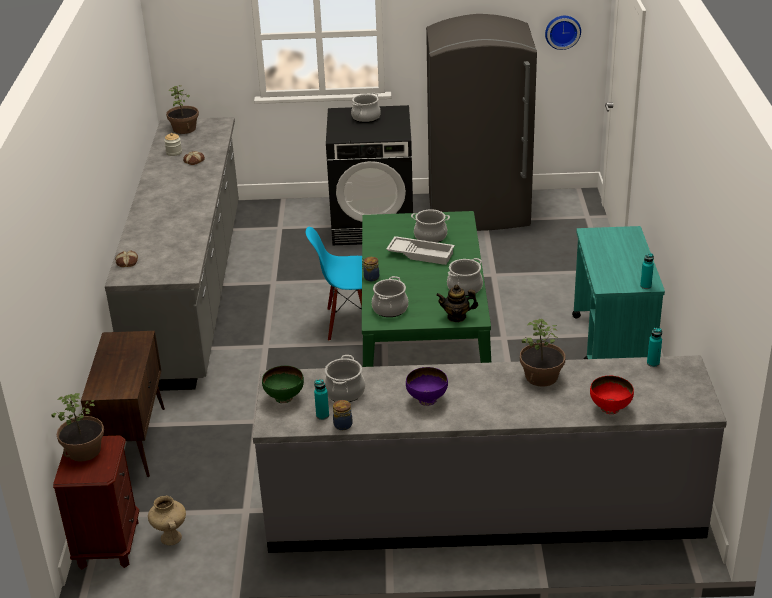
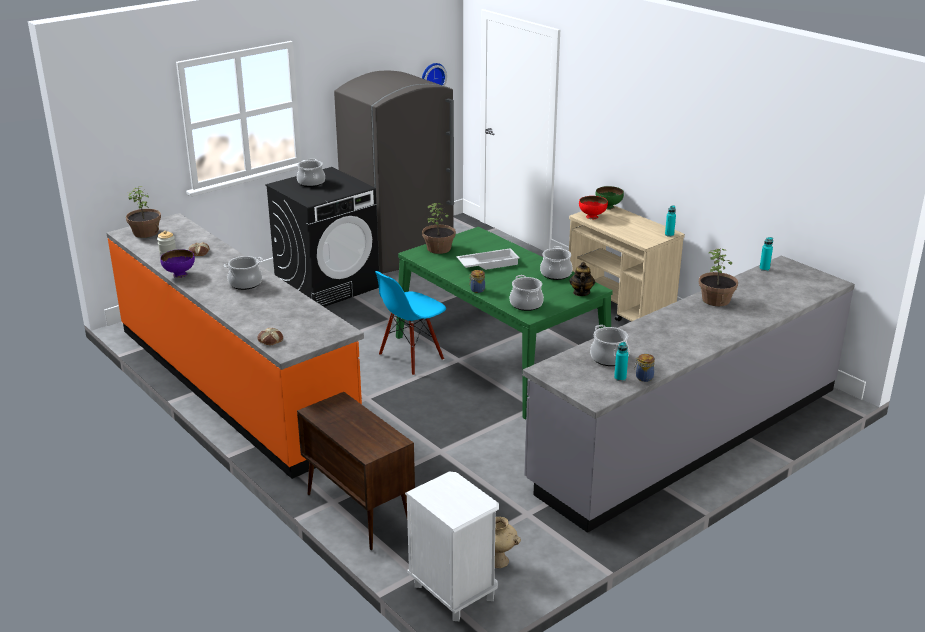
camera: 40 degrees left, 5 degrees down
potted plant [51,393,104,462] -> potted plant moved to [422,203,456,254]
brown nightstand [53,436,139,569] -> white nightstand [405,472,499,621]
grey counter [105,117,239,391] -> orange counter [106,213,364,479]
green bowl [262,366,304,403] -> green bowl moved to [595,186,624,210]
purple bowl [406,367,448,406] -> purple bowl moved to [160,249,195,278]
cooking pot [411,209,450,243] -> cooking pot moved to [224,256,263,290]
teapot [436,285,478,322] -> teapot turned 135 degrees clockwise [570,262,595,296]
turquoise cart [572,226,665,359] -> beige cart [569,205,685,321]
red bowl [590,376,634,414] -> red bowl moved to [579,196,608,219]

